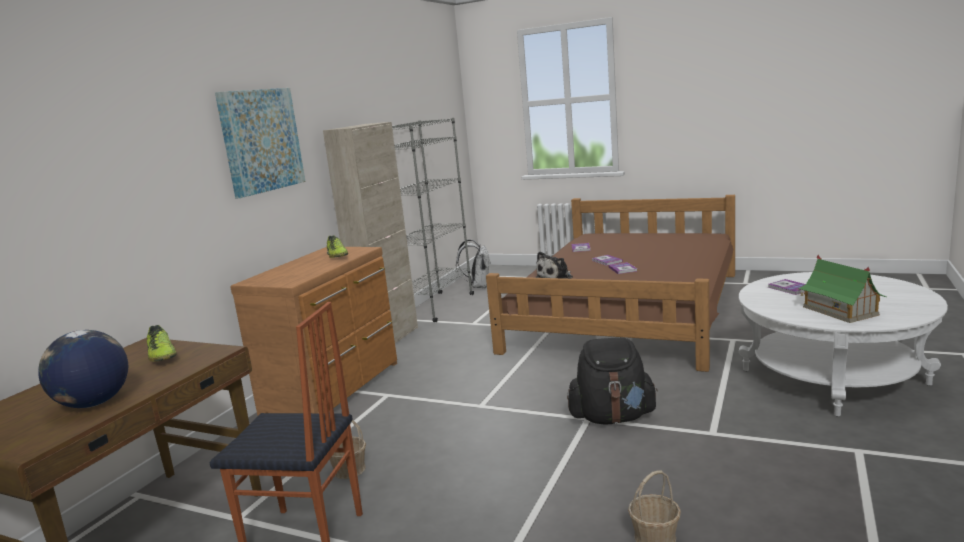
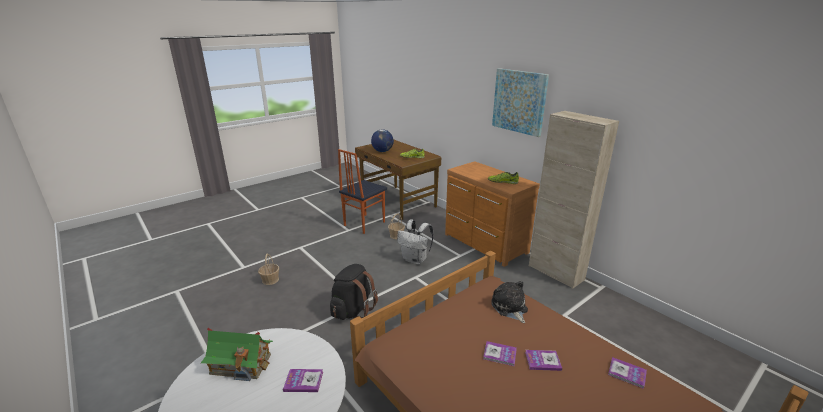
camera: 115 degrees right, 10 degrees up
grey bookcase [392,118,474,322] -> none
white backpack [456,239,491,288] -> white backpack moved to [397,219,433,265]

